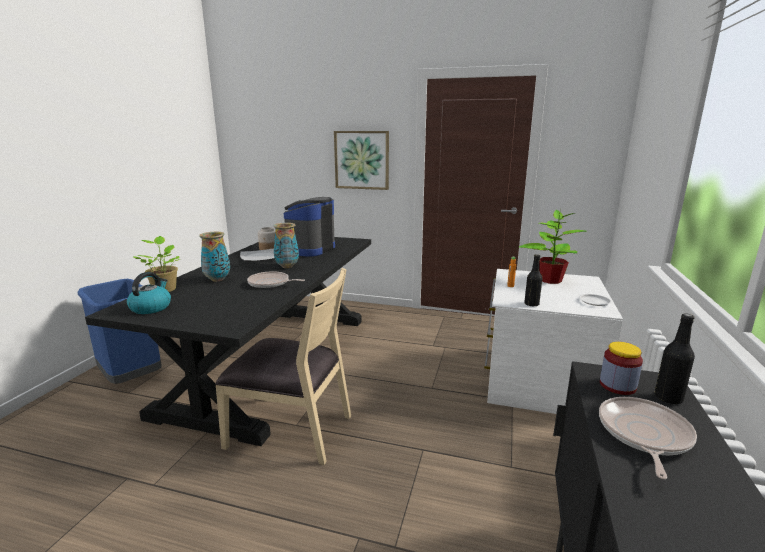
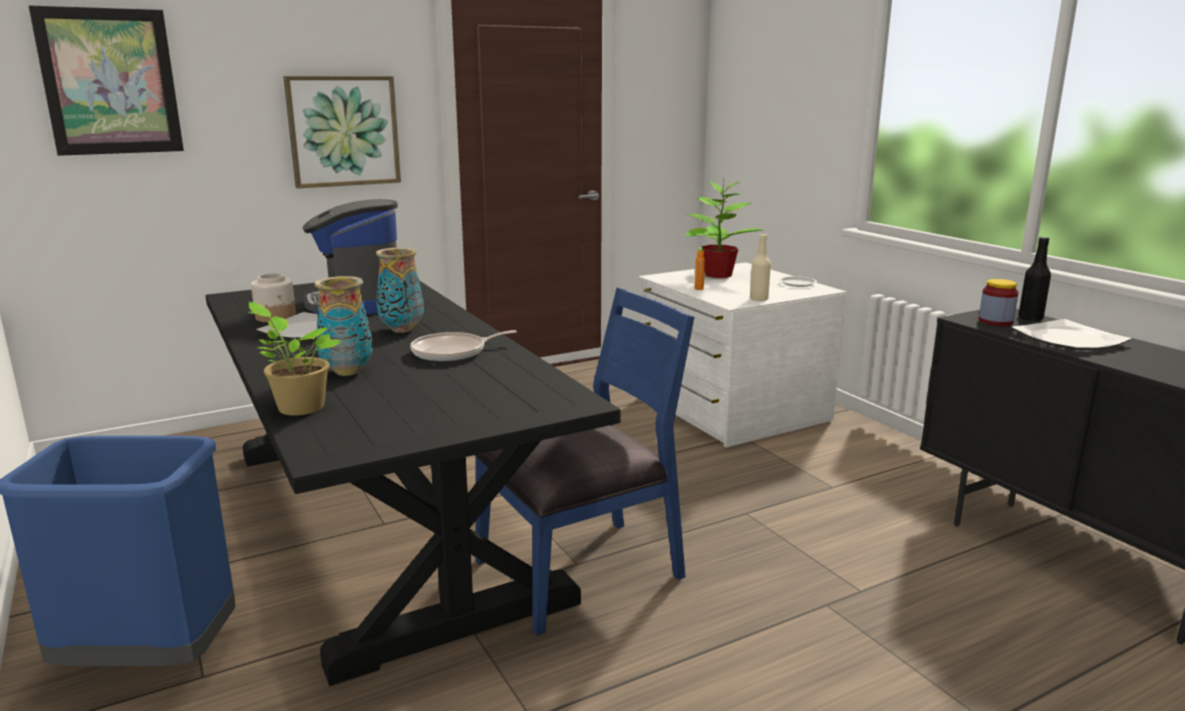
camera: 45 degrees left, 0 degrees up
kettle [127,272,171,314] -> none
beige chair [215,268,351,465] -> blue chair [475,288,694,636]
black bottle [524,254,542,307] -> beige bottle [750,233,771,301]
frying pan [599,397,697,479] -> plate [1011,319,1132,350]
none -> picture [29,6,184,156]

